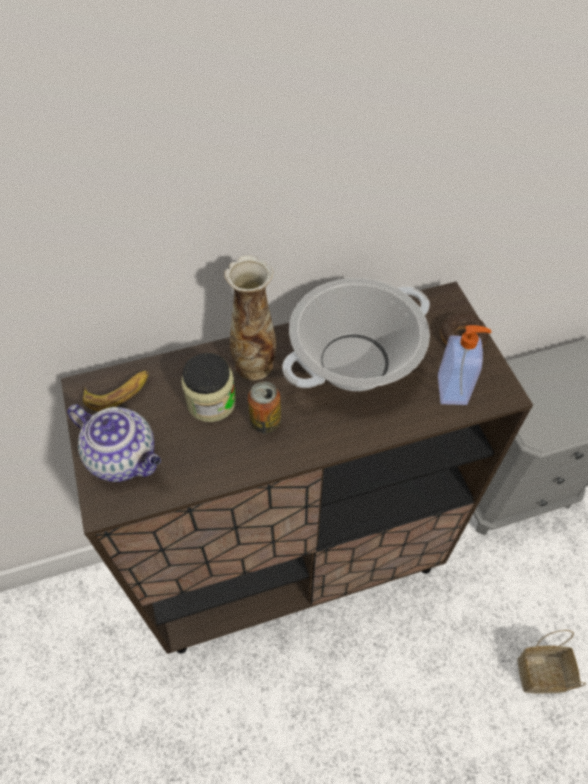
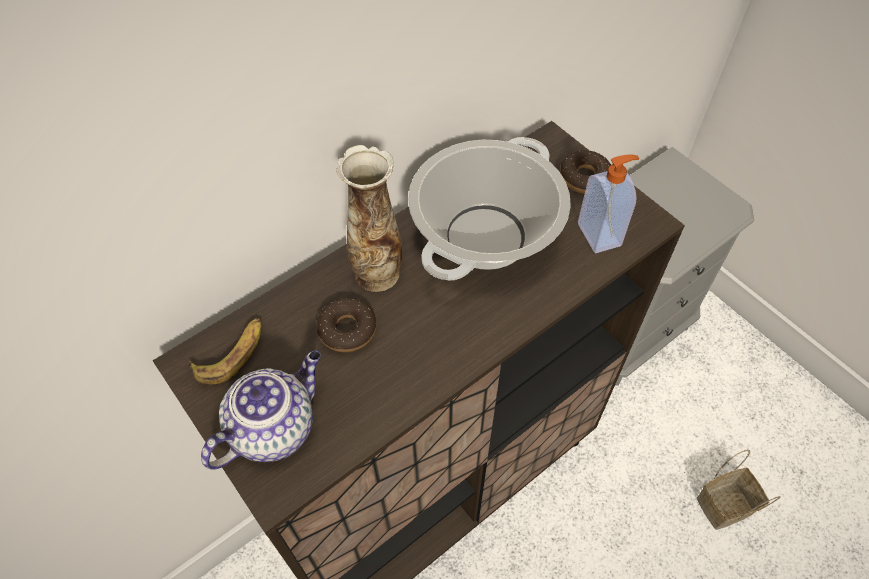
camera: 20 degrees left, 0 degrees up
teapot [67,404,161,482] -> teapot turned 60 degrees counterclockwise [201,351,321,470]
jar [181,353,236,422] -> donut [316,298,377,352]
can [248,382,281,433] -> none

